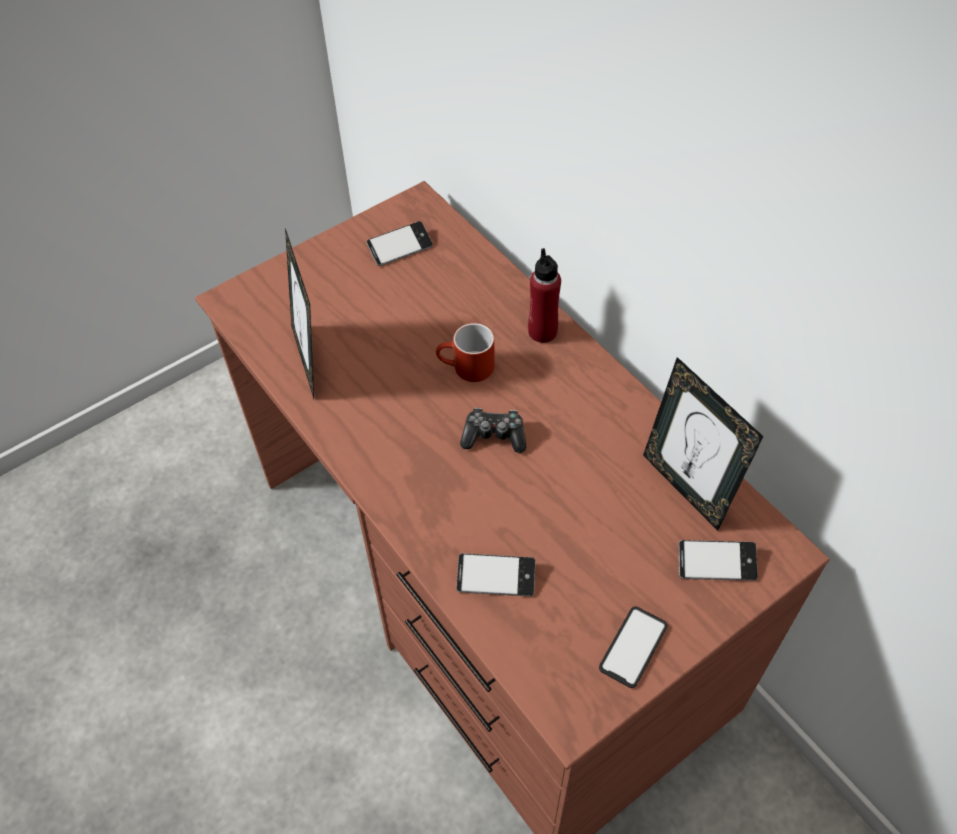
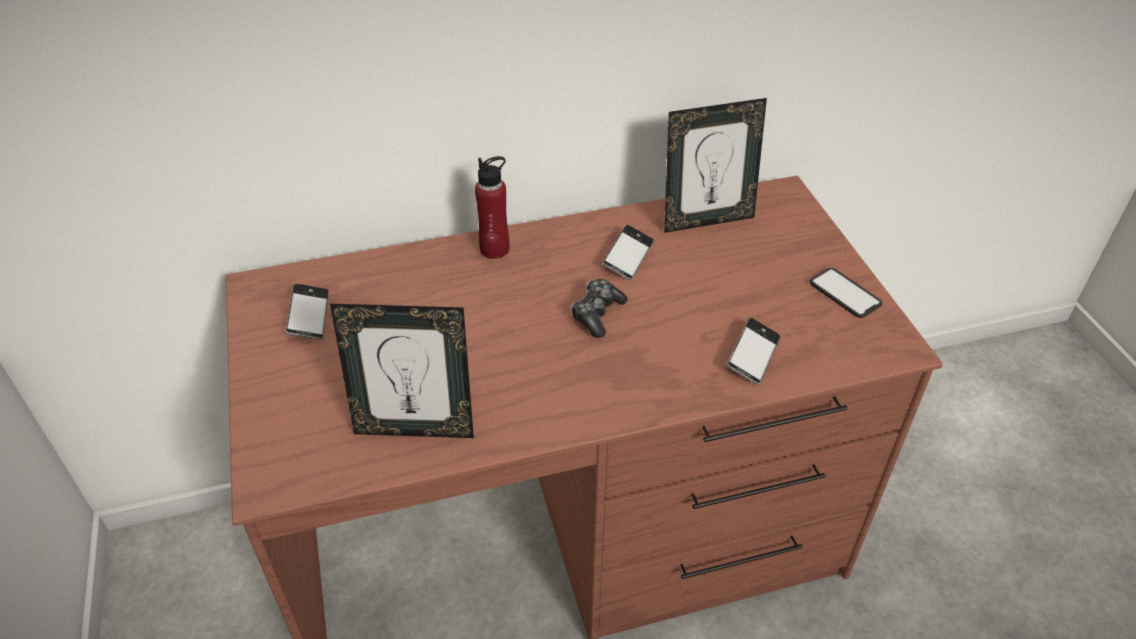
camera: 70 degrees left, 10 degrees down
red mug [436,323,494,382] -> none
phone [678,540,758,581] -> phone moved to [603,225,654,280]

